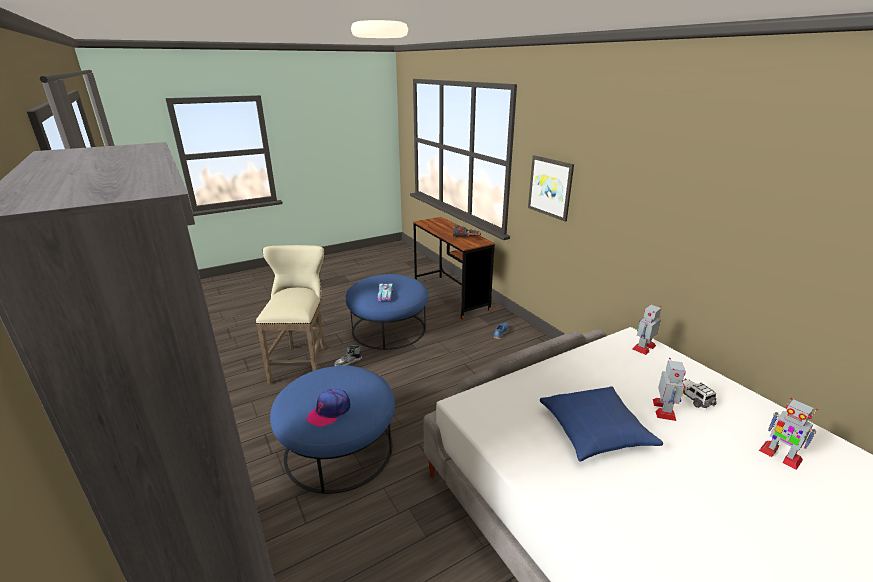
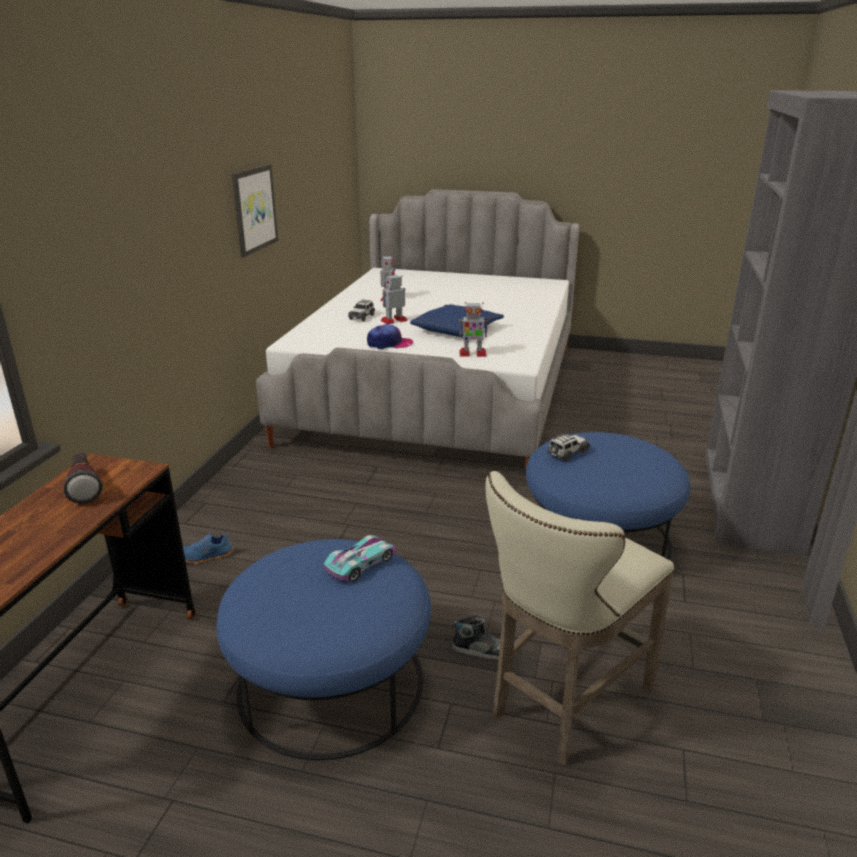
camera: 135 degrees left, 0 degrees up
cap [307,389,350,427] -> cap moved to [367,324,413,349]
picture [528,155,574,222] -> picture moved to [232,164,278,257]
toy robot [632,305,661,355] -> toy robot moved to [459,302,488,357]
none -> toy car [547,433,590,461]

